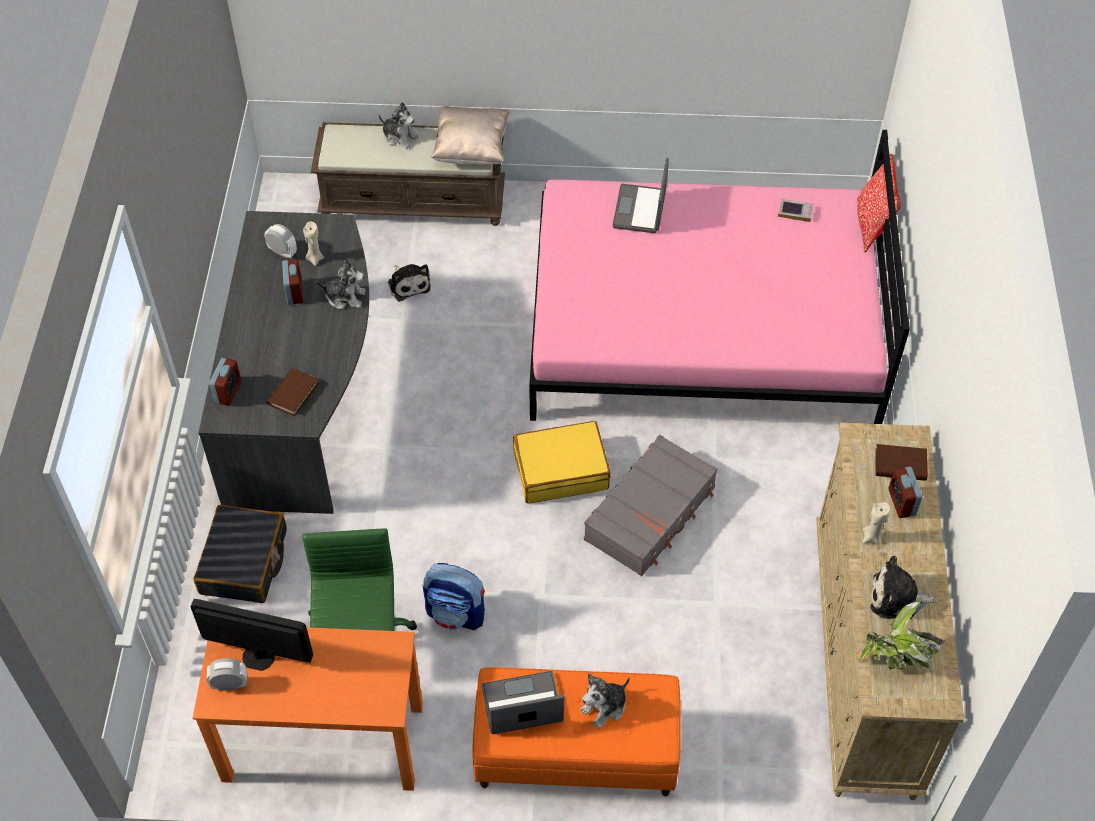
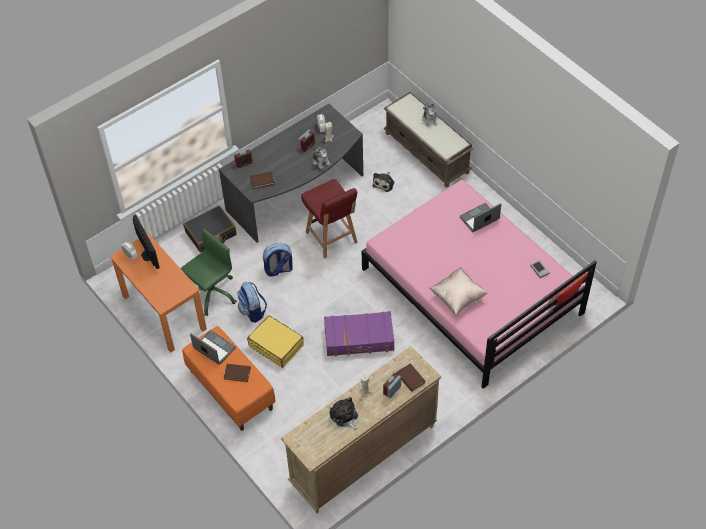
camera: 50 degrees right, 0 degrees up
beige pillow [431,106,509,165] -> beige pillow moved to [429,267,488,315]
yellow suitcase [513,421,611,503] -> yellow suitcase moved to [247,315,304,368]
plush toy [580,673,630,729] -> brown book [224,364,251,382]
grey suitcase [584,435,717,576] -> purple suitcase [324,311,394,357]
potted plant [860,600,945,670] -> none
none -> backpack [263,243,293,277]
none -> red chair [301,179,358,259]

